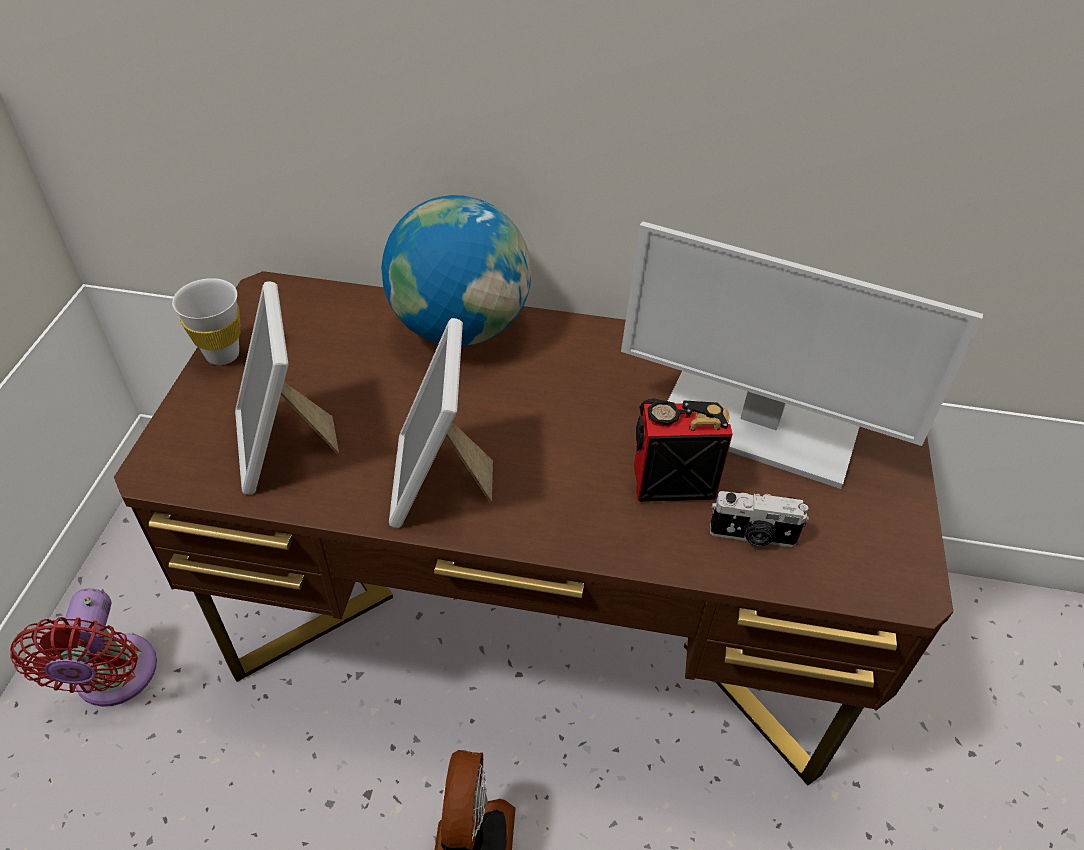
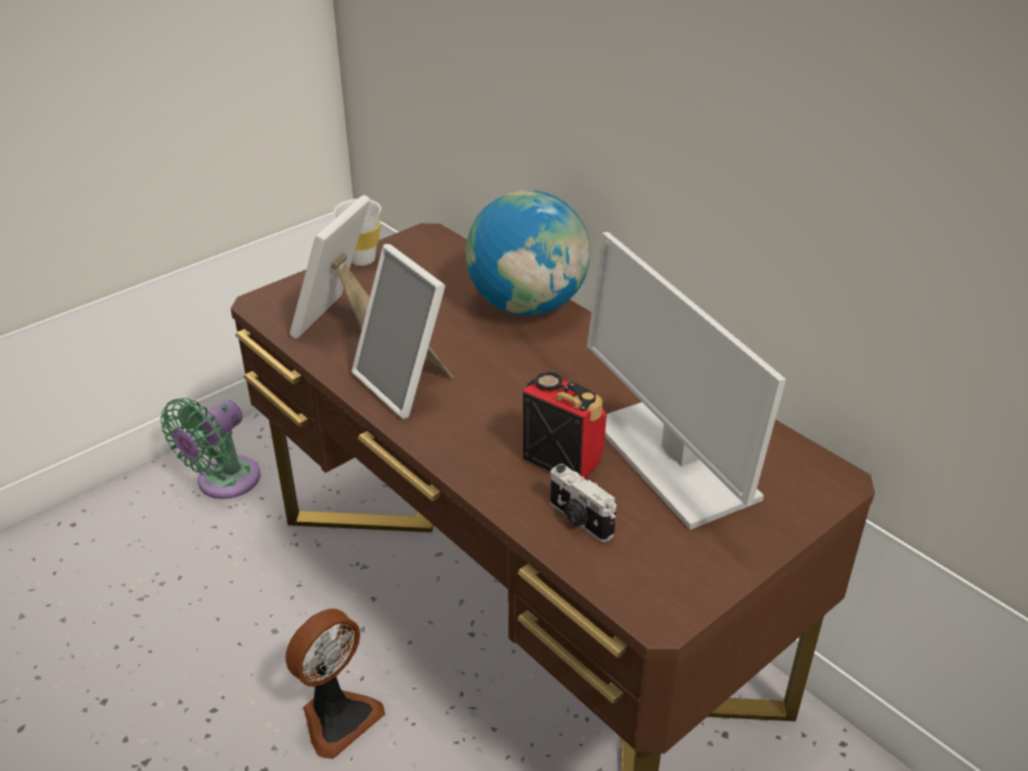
camera: 40 degrees right, 10 degrees down
red fan [10,588,157,707] -> green fan [160,398,261,499]
picture frame [389,318,493,528] -> picture frame turned 75 degrees counterclockwise [352,244,454,419]

